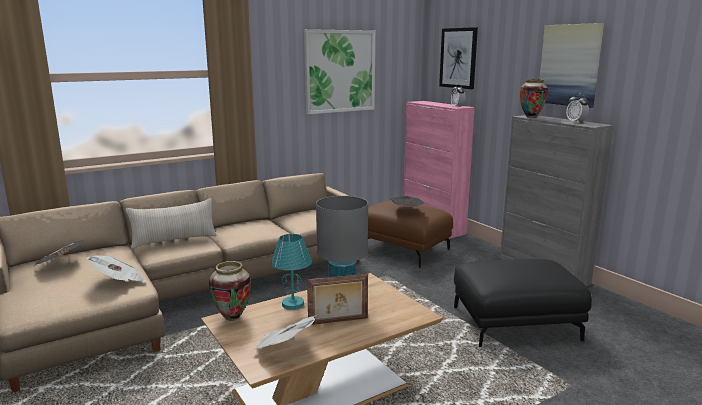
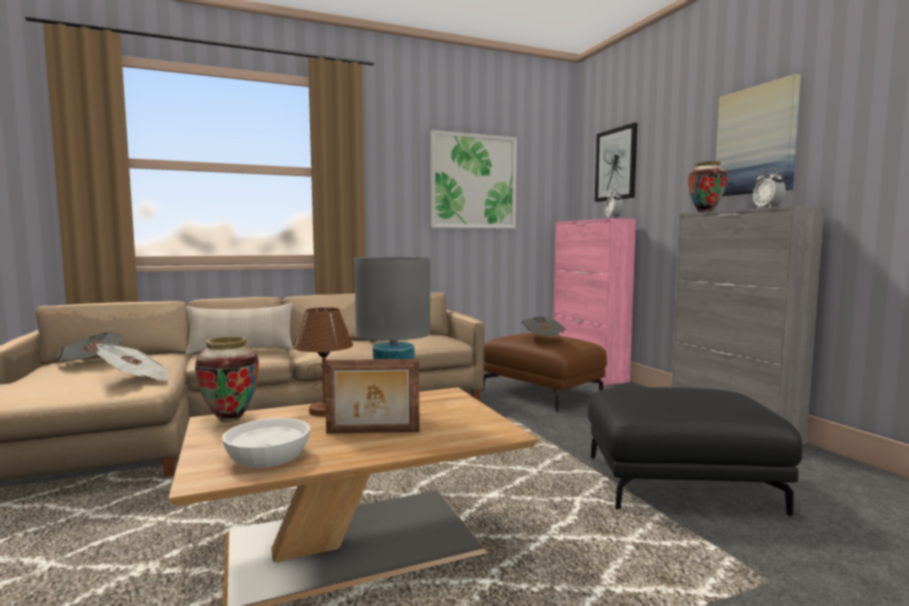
camera: 10 degrees right, 10 degrees down
newspaper [253,315,316,350] -> white bowl [222,418,310,468]
turquoise table lamp [271,234,312,310] -> brown table lamp [294,307,353,416]

